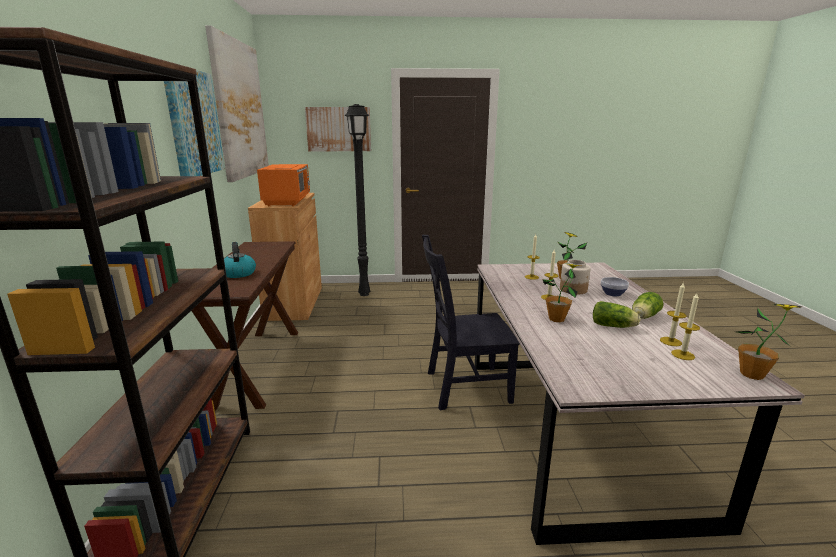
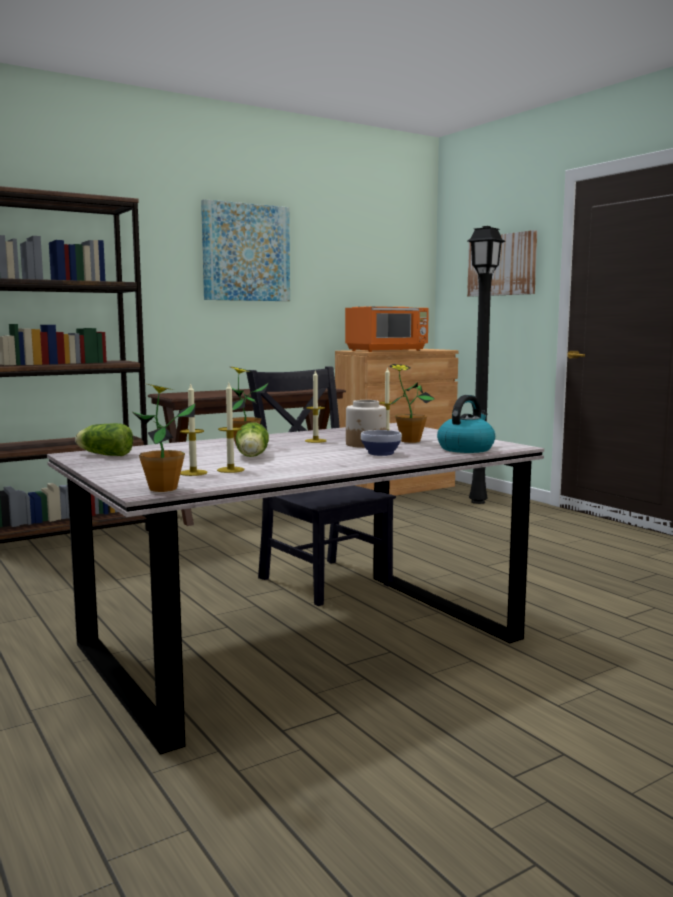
camera: 60 degrees right, 10 degrees down
picture [205,25,269,182] -> none
kettle [224,242,256,278] -> kettle moved to [437,395,495,453]
lettuce [632,292,664,319] -> lettuce moved to [75,423,133,456]

